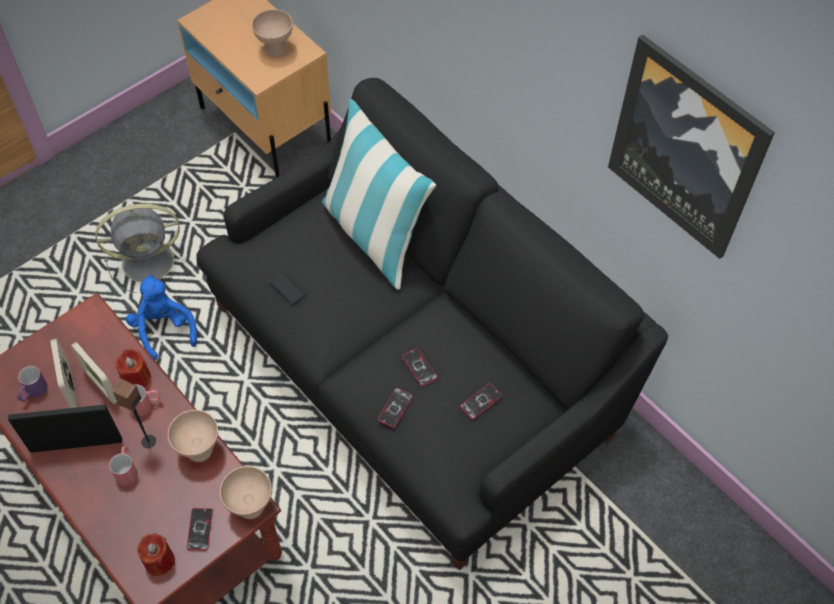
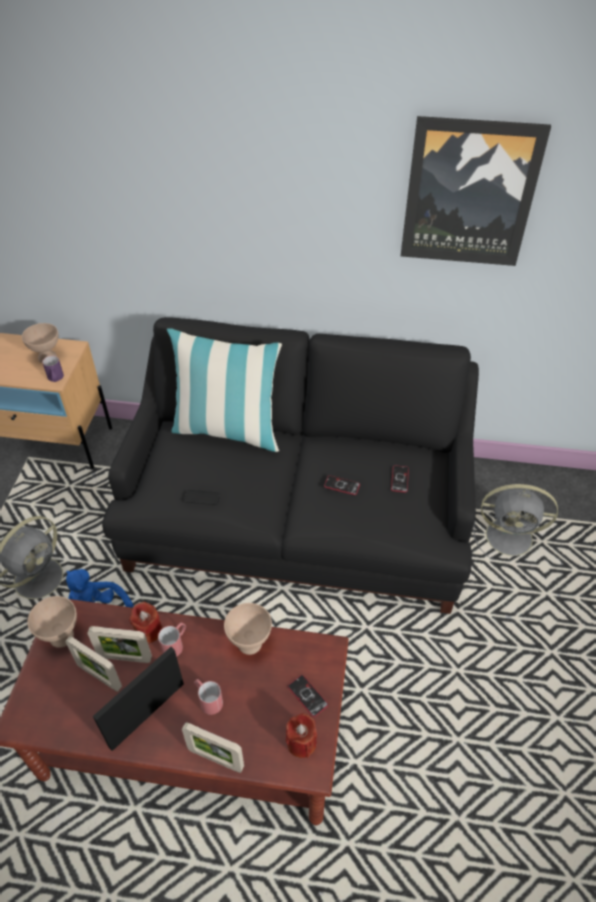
camera: 40 degrees left, 10 degrees down
purple mug [18,366,48,402] -> purple mug moved to [42,356,64,382]
speaker [113,379,156,448] -> none
beige bowl [220,466,272,519] -> beige bowl moved to [27,596,77,648]
phone [377,388,413,428] -> none
none -> picture frame [182,723,244,773]
none -> grey fan [473,484,558,559]

